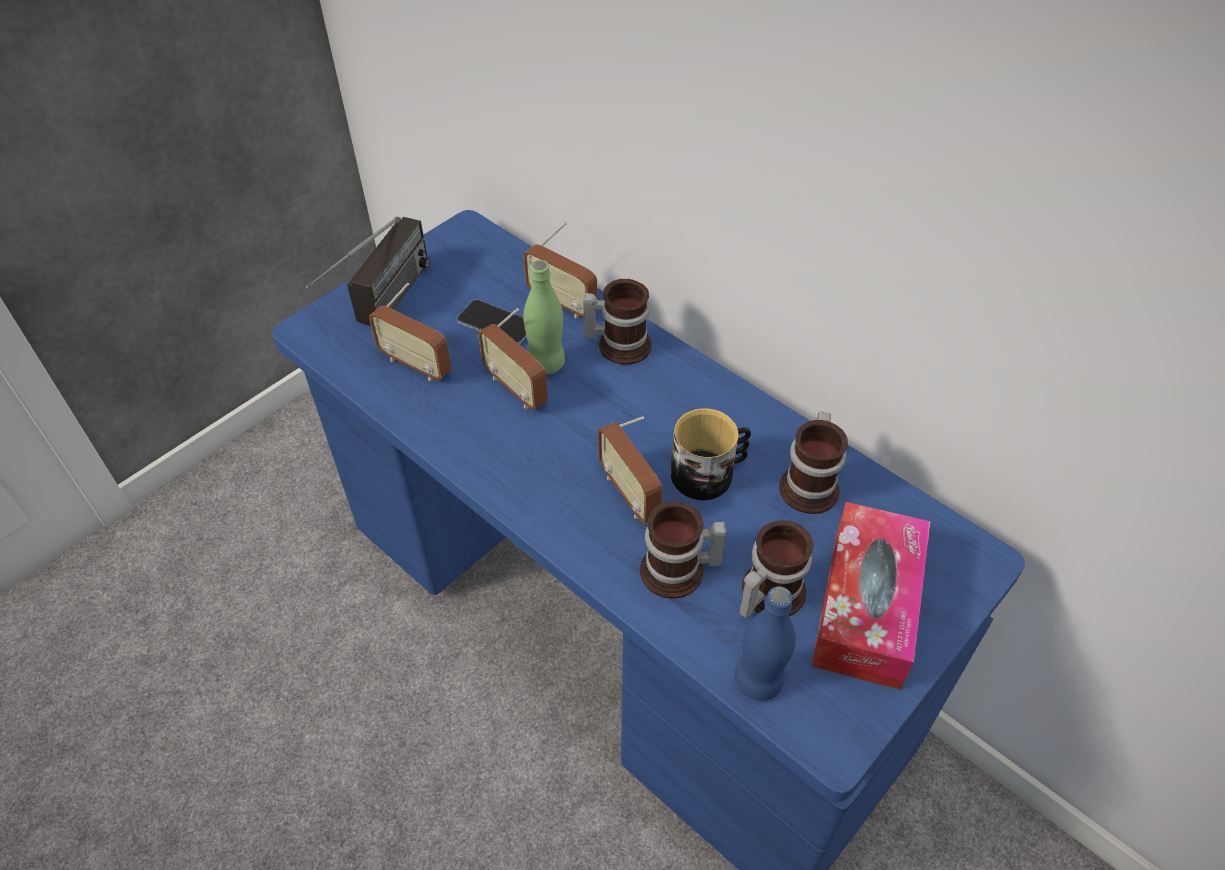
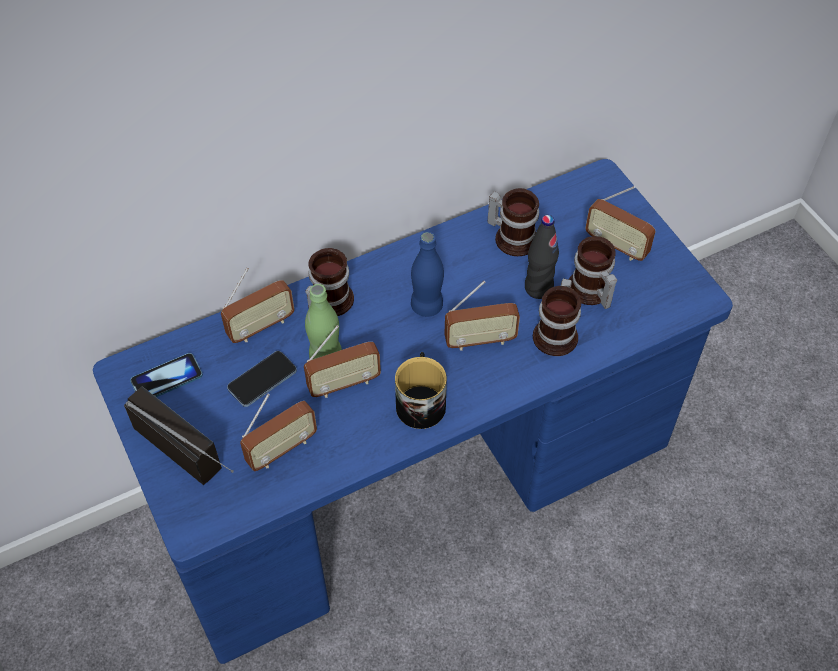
camera: 70 degrees left, 5 degrees up
mug [671,408,751,501] -> mug moved to [395,352,447,429]
blue bottle [734,586,796,701] -> blue bottle moved to [411,232,444,317]
tissue box [811,502,930,690] -> radio [585,186,656,261]
none -> phone [130,353,203,397]
none -> black bottle [525,215,559,299]

